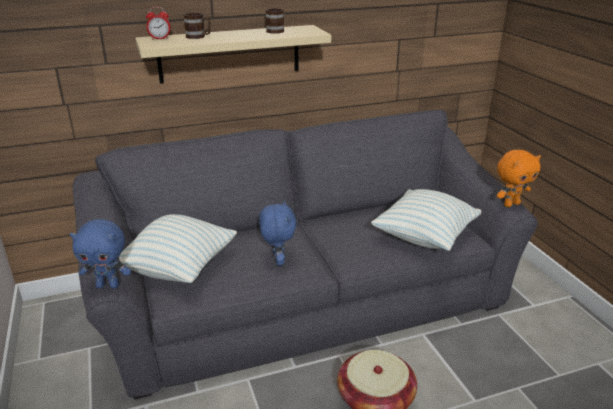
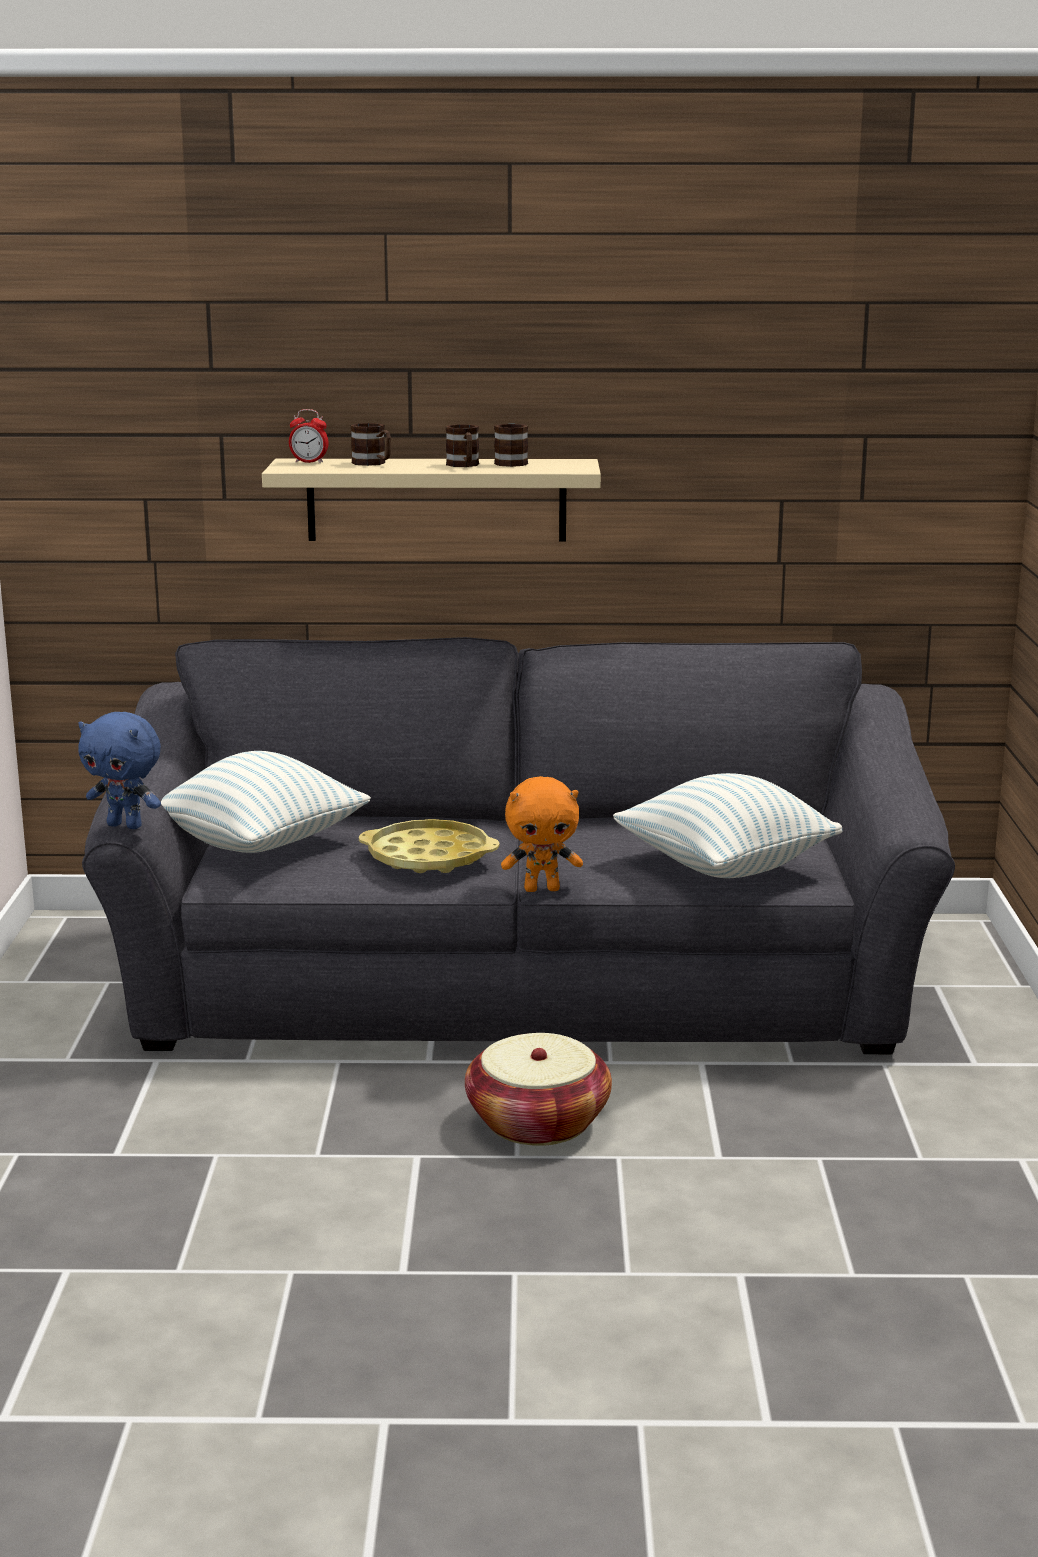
camera: 20 degrees right, 10 degrees down
blue plush toy [259,201,297,266] -> yellow tray [359,819,500,873]
orange plush toy [497,150,541,207] -> orange plush toy moved to [501,776,583,892]
none -> brown mug [446,424,479,467]

